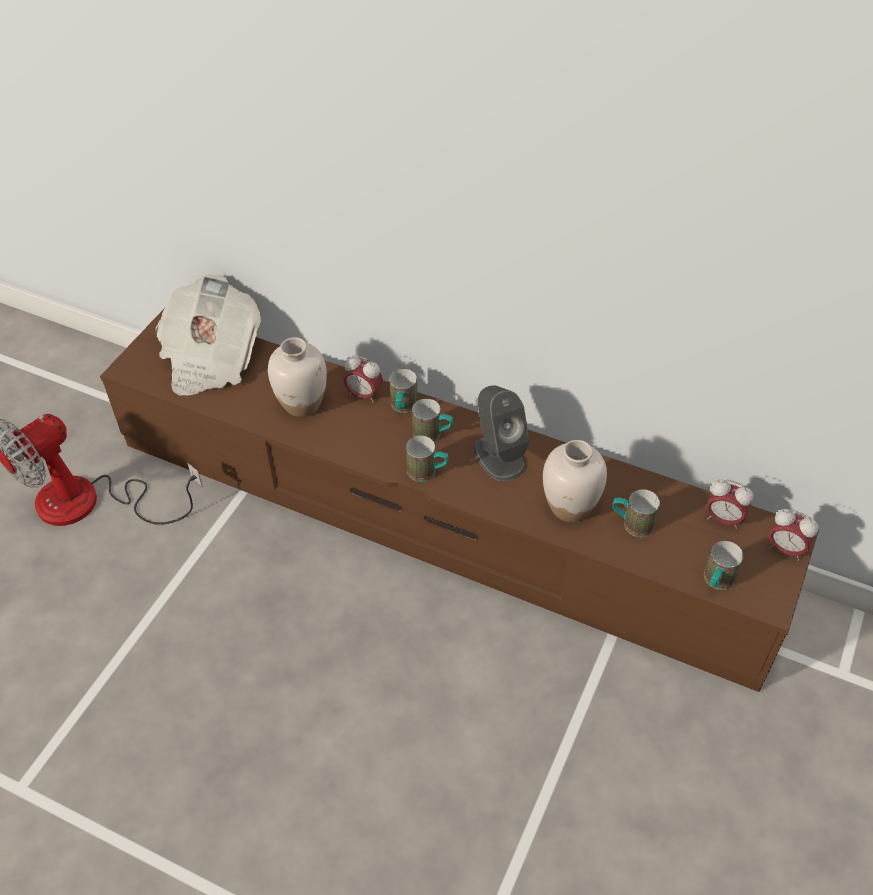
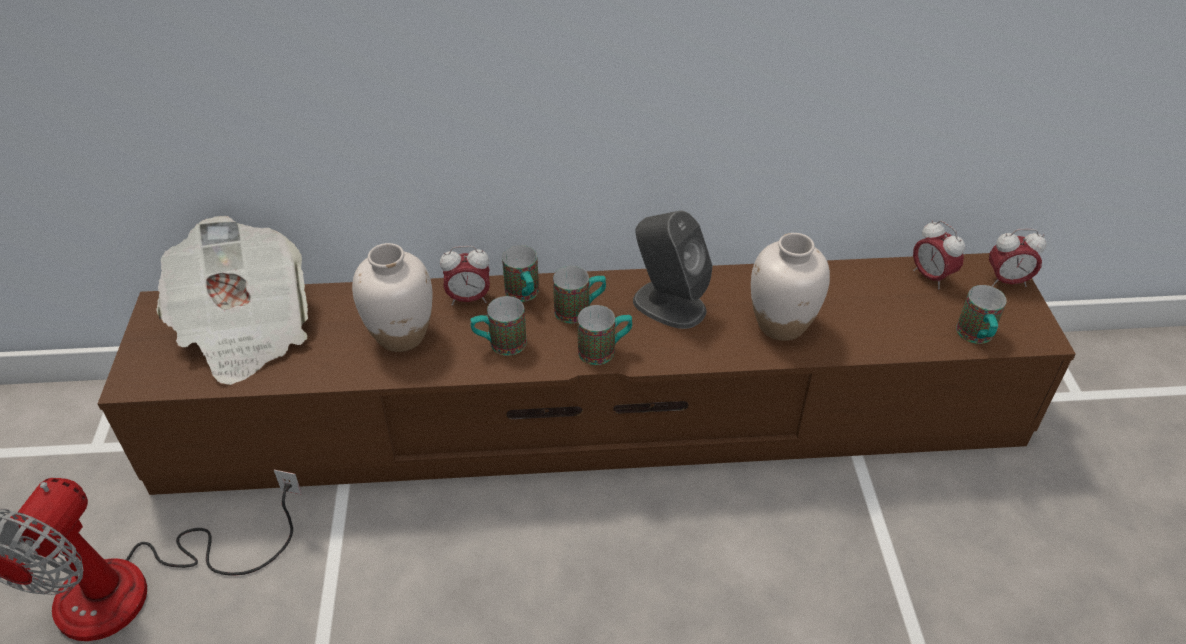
camera: 30 degrees left, 5 degrees down
mug [613,489,660,537] -> mug moved to [470,296,527,356]
alarm clock [707,479,754,529] -> alarm clock turned 60 degrees clockwise [913,220,965,289]

